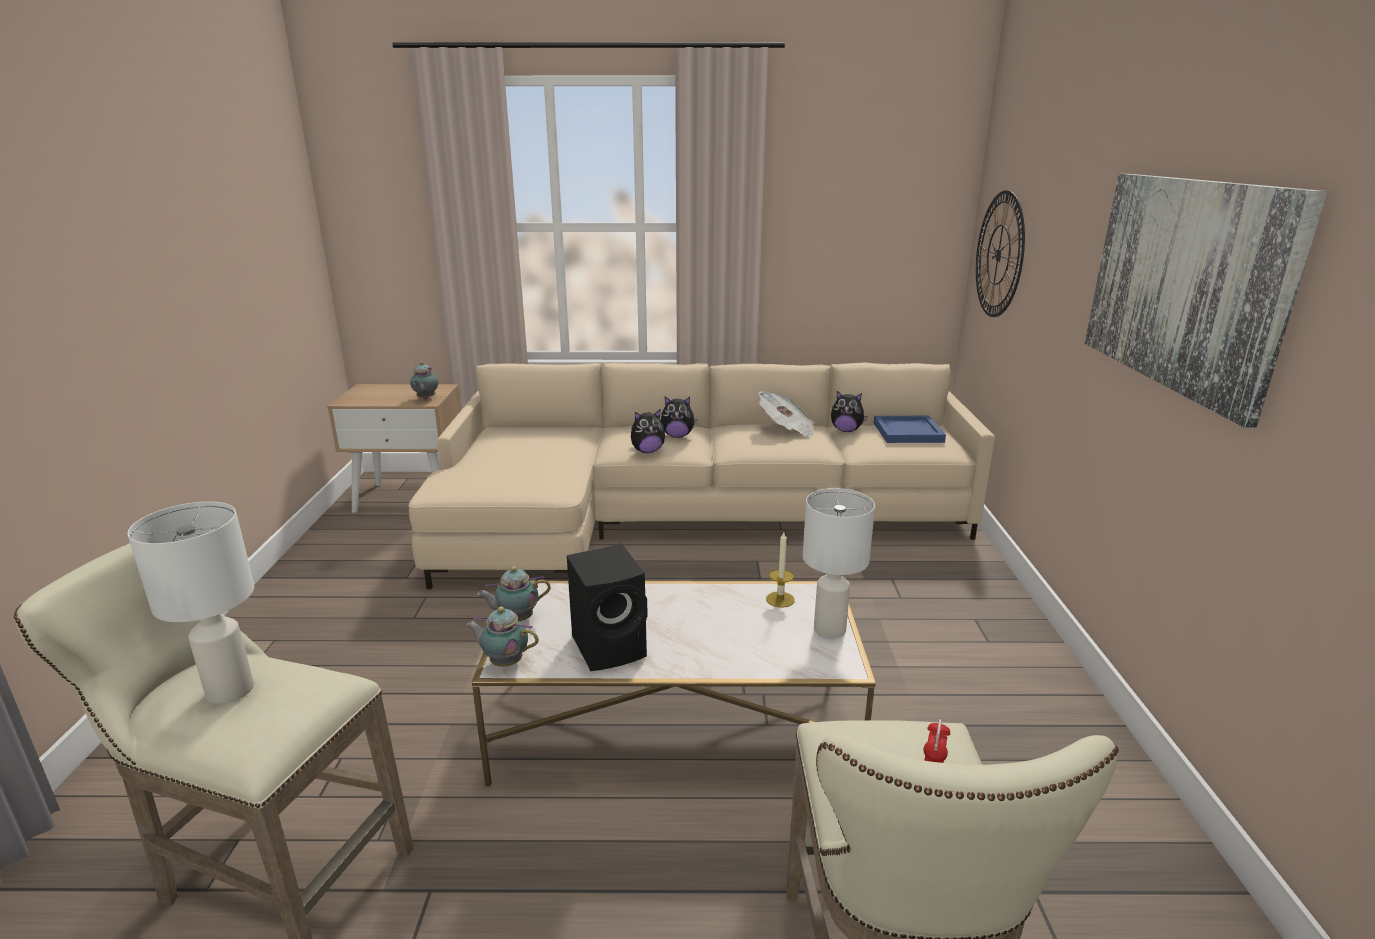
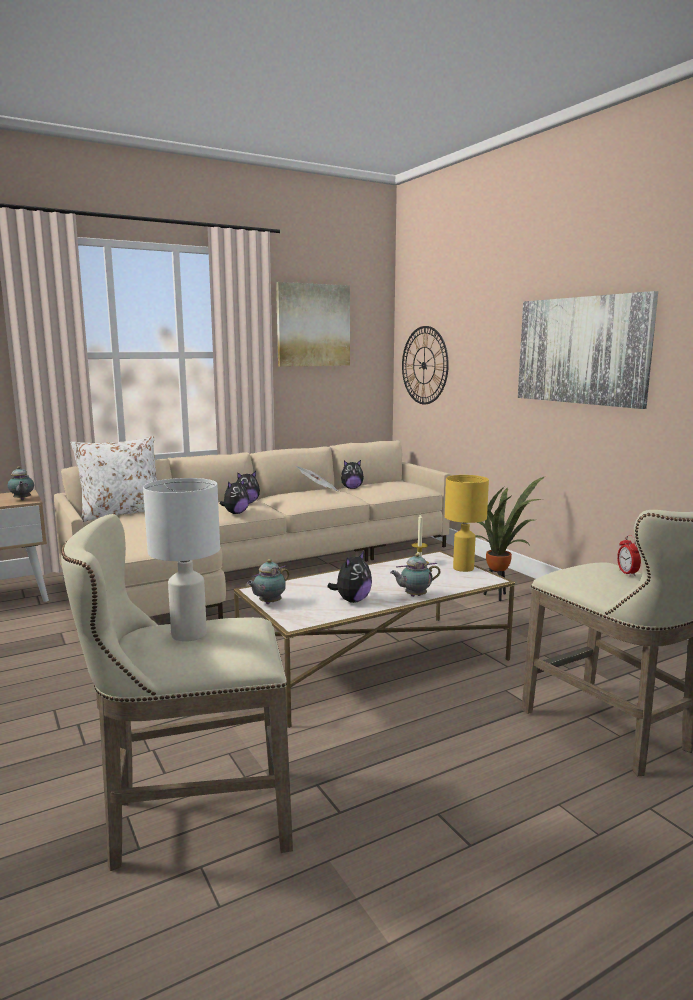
camera: 30 degrees left, 10 degrees down
teapot [466,607,539,667] -> teapot moved to [390,553,441,597]
black speaker [567,544,648,671] -> plush toy [327,551,372,603]
white table lamp [803,488,875,639] -> yellow table lamp [445,475,489,572]
blue tray [874,416,946,443] -> none
none -> white pillow [71,436,157,522]
none -> picture [276,282,350,367]
none -> potted plant [475,477,544,601]

